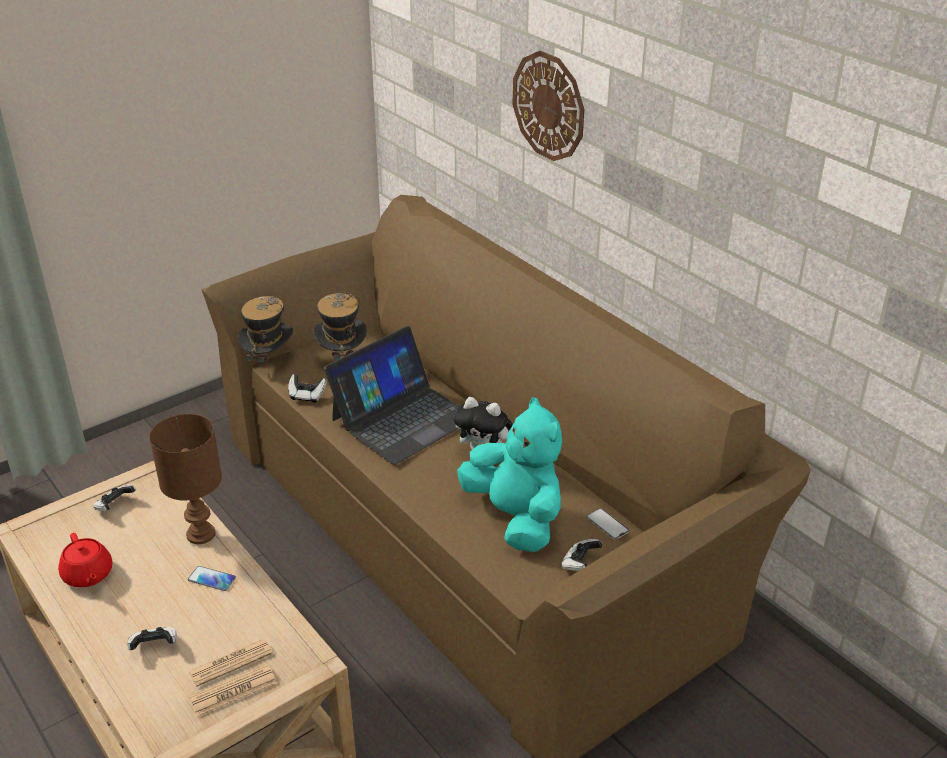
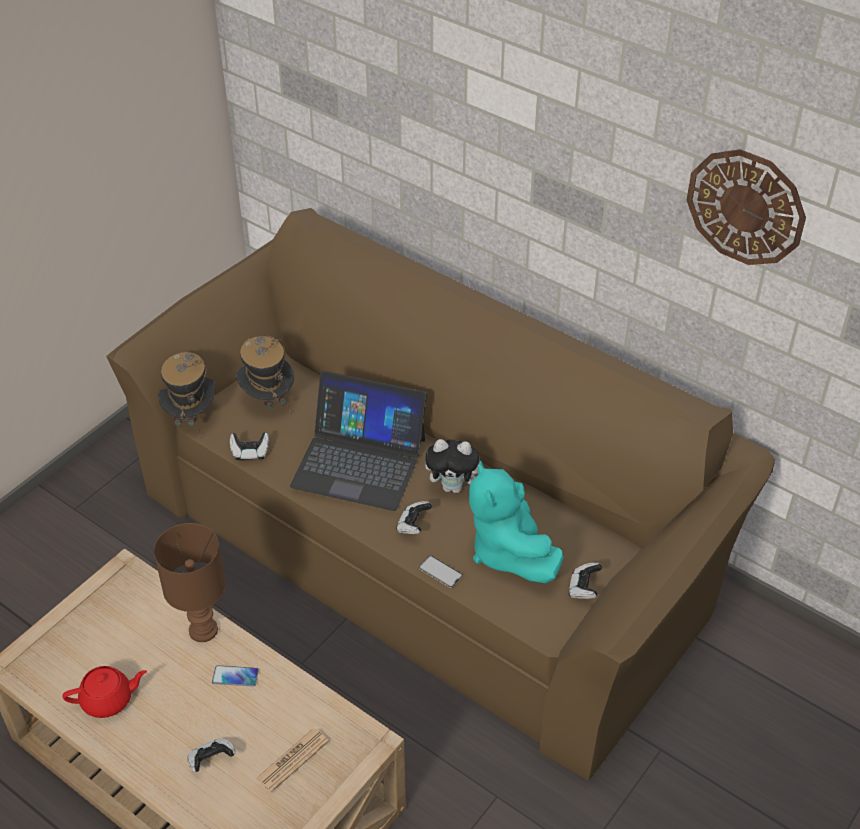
camera: 15 degrees left, 10 degrees up
red teapot [58,533,113,587] -> red teapot turned 60 degrees counterclockwise [63,666,147,718]
game controller [93,485,136,512] -> game controller moved to [396,501,432,534]
newspaper [189,664,277,717] -> none
laptop [324,326,459,465] -> laptop turned 75 degrees clockwise [290,371,427,511]
turquoise plush toy [457,397,562,552] -> turquoise plush toy turned 150 degrees counterclockwise [469,461,563,583]
wall clock [513,51,584,161] -> wall clock moved to [687,149,806,265]
phone [586,508,629,540] -> phone moved to [419,555,463,588]

